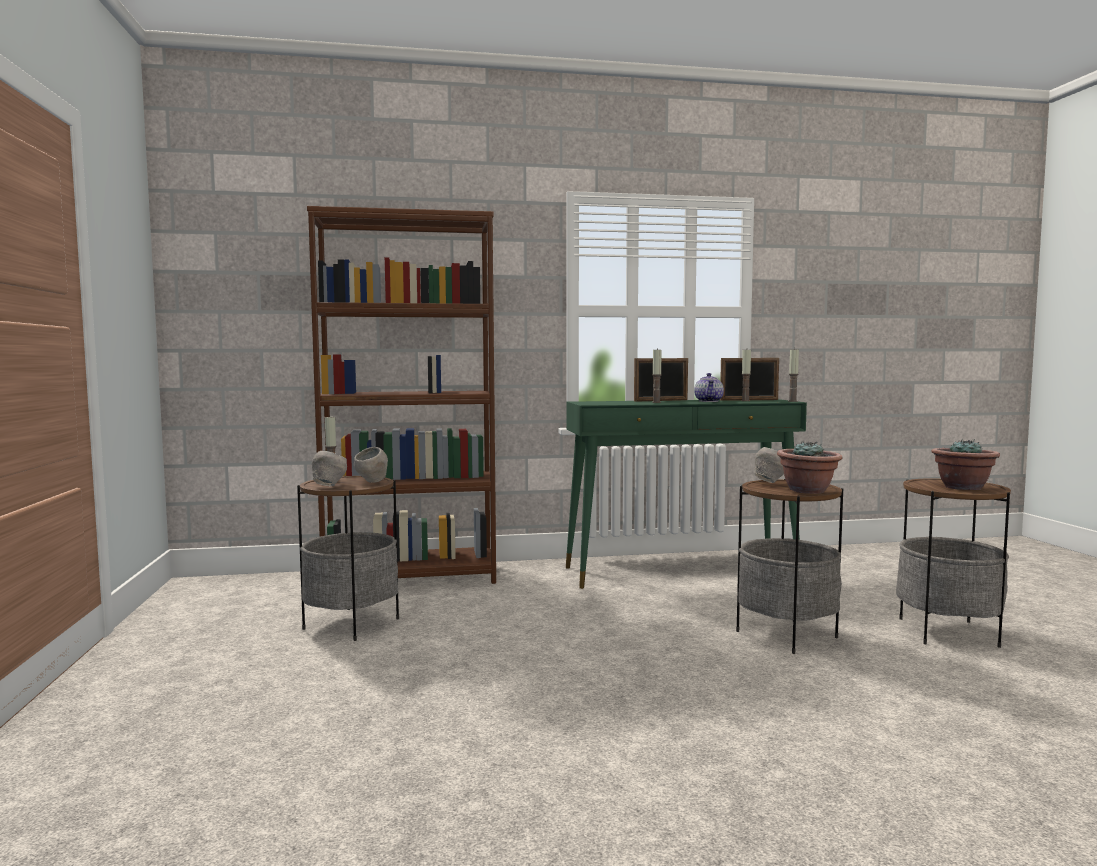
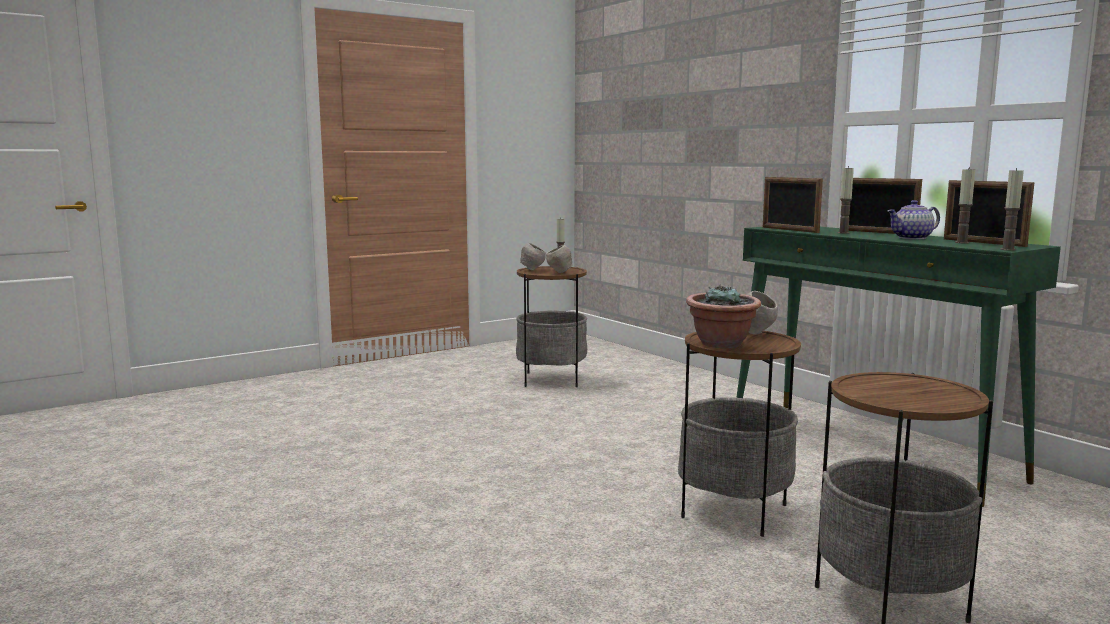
camera: 65 degrees right, 5 degrees up
brown bookcase [307,206,496,584] -> none
potted plant [931,439,1000,490] -> none
none -> picture frame [763,177,823,233]

